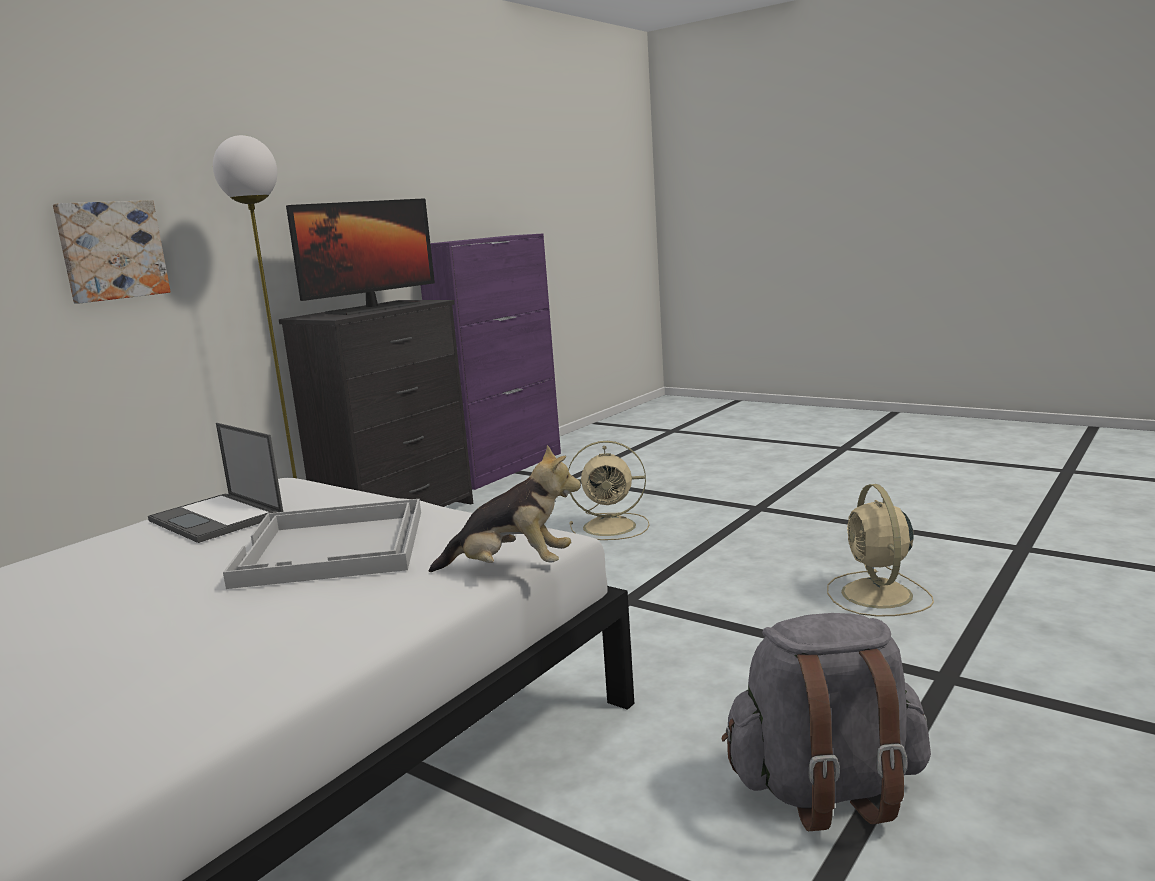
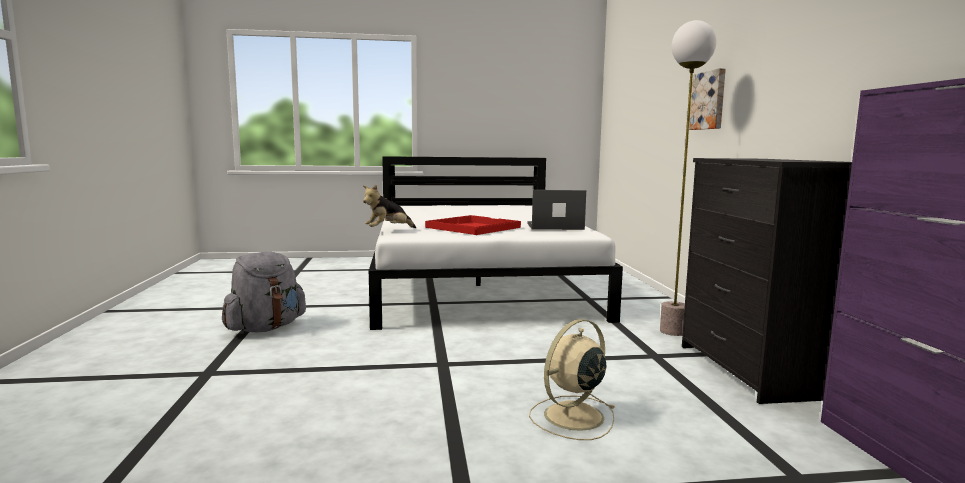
camera: 135 degrees right, 5 degrees down
white tray [223,499,421,589] -> red tray [425,215,521,235]
monitor [286,198,435,315] -> none
beige fan [827,484,934,617] -> none

